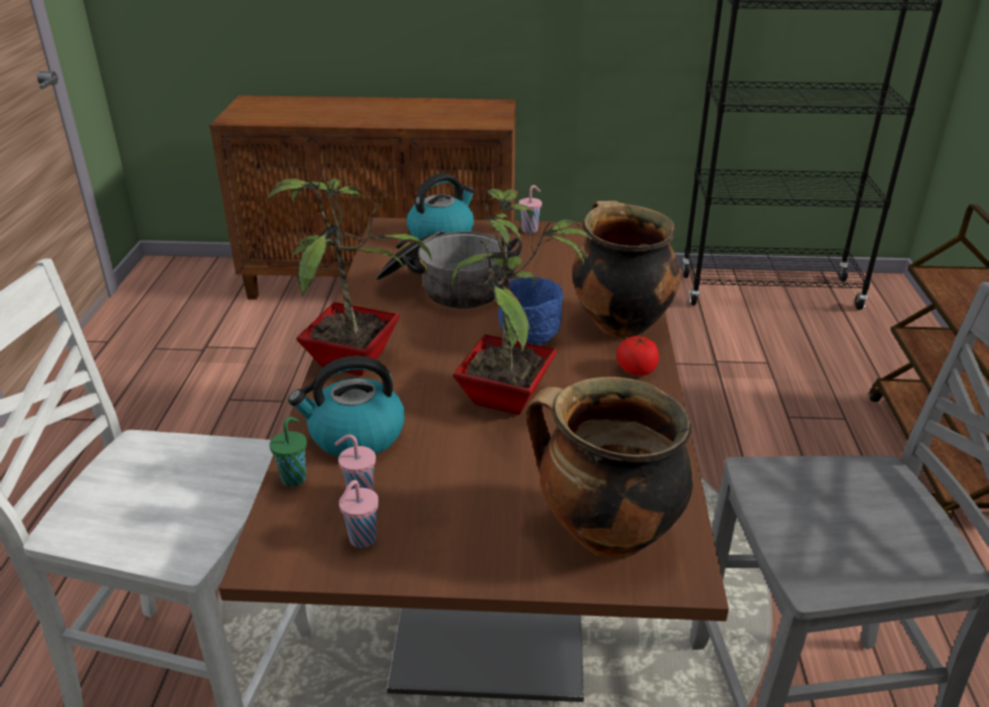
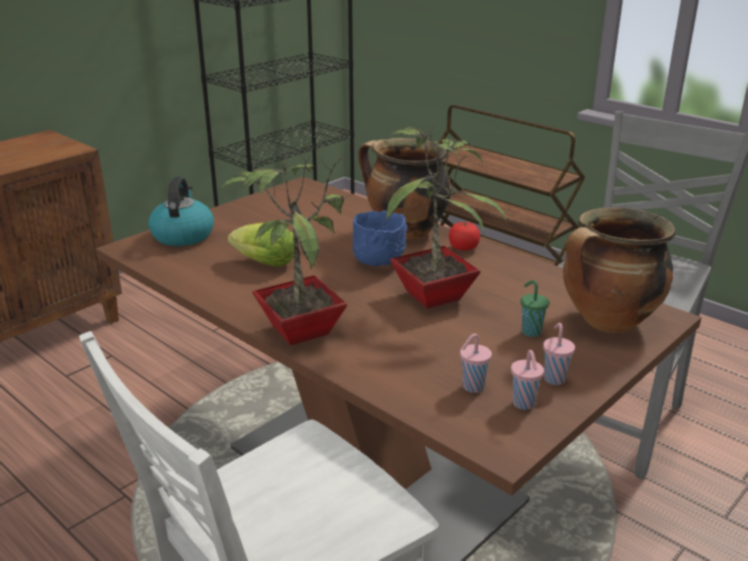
camera: 50 degrees left, 5 degrees down
green cup [269,417,307,487] -> green cup moved to [521,280,549,337]
kettle [288,356,405,457] -> none
cooking pot [375,231,522,309] -> lettuce [228,223,294,267]
pink cup [519,185,542,233] -> pink cup moved to [543,323,575,385]

